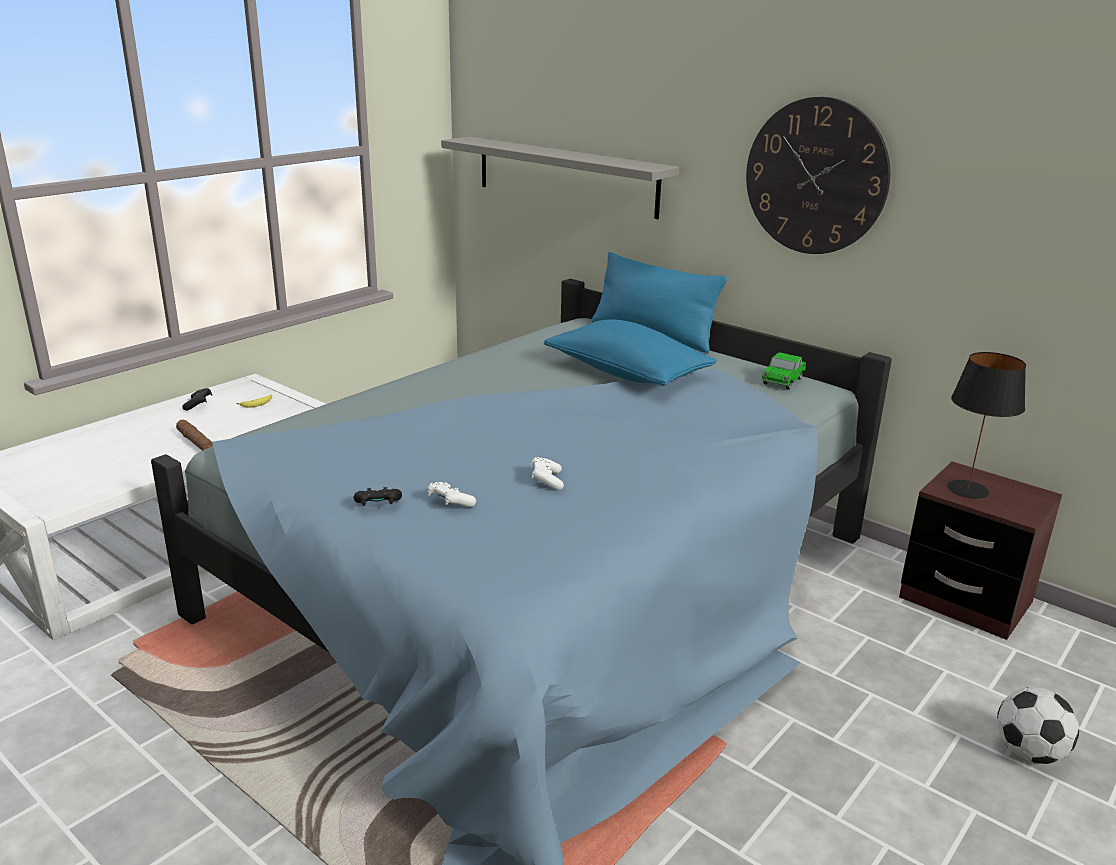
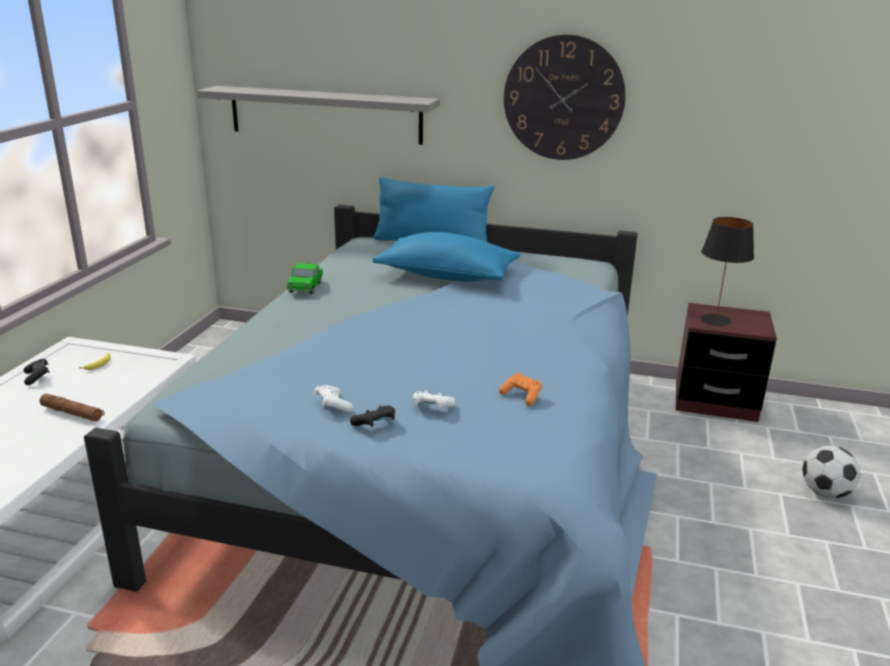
camera: 25 degrees left, 0 degrees up
white game controller [531,457,564,490] -> white game controller moved to [314,385,353,412]
toy car [761,352,806,389] -> toy car moved to [287,263,323,294]
none -> orange game controller [499,373,542,406]

